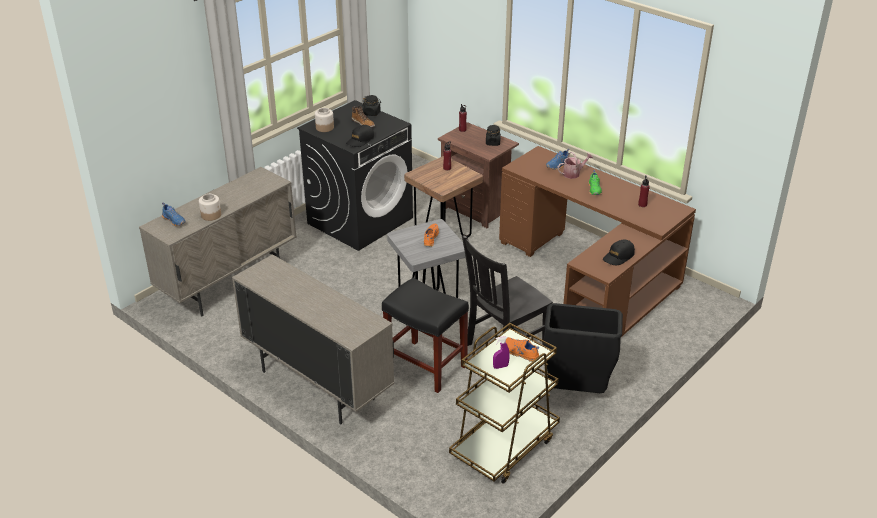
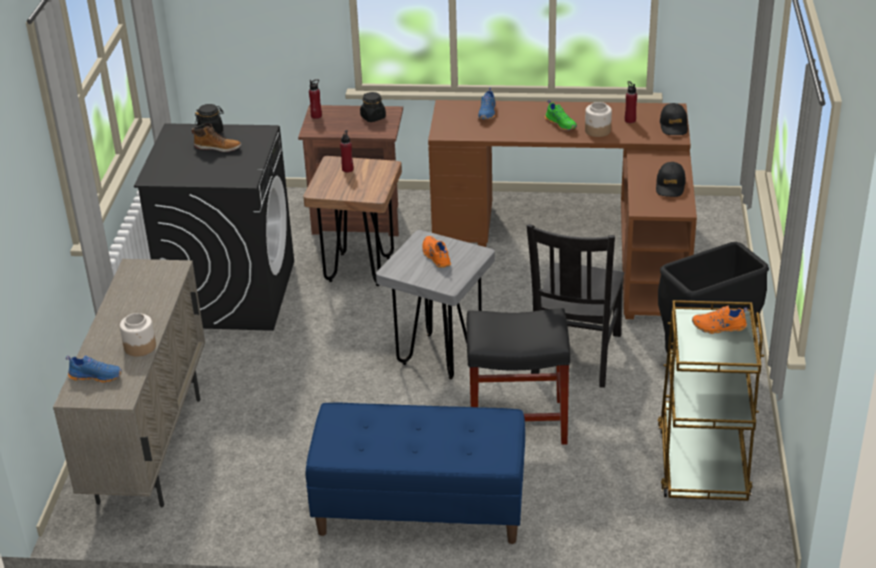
camera: 35 degrees left, 0 degrees up
beige cabinet [232,254,394,424] -> blue bench [305,403,525,544]
jar [315,108,334,132] -> jar moved to [585,102,612,137]
black cap [346,125,374,147] -> black cap moved to [660,103,688,135]
purple spray bottle [493,336,510,369] -> none
watering can [557,152,593,179] -> none

